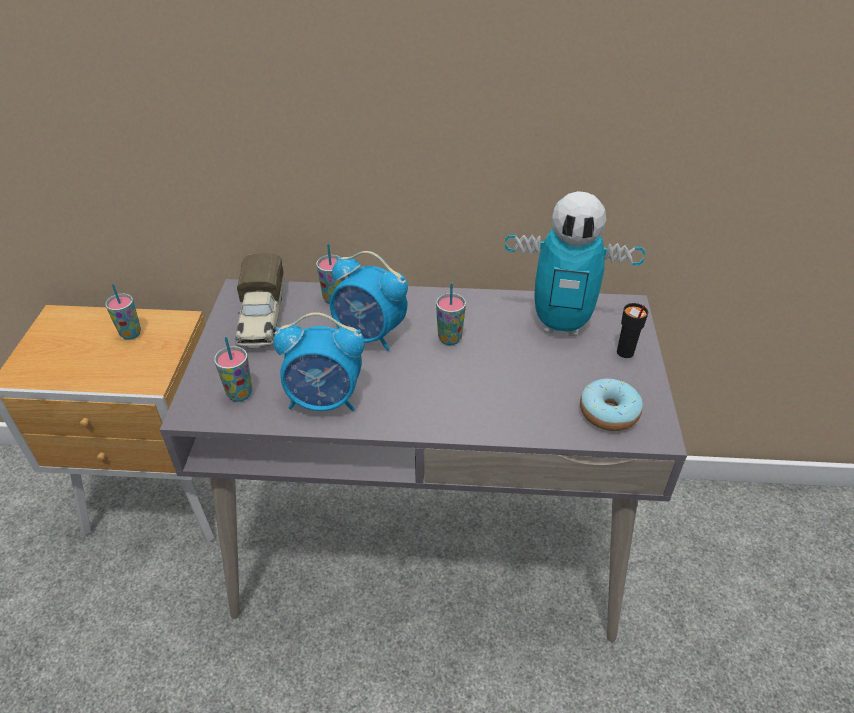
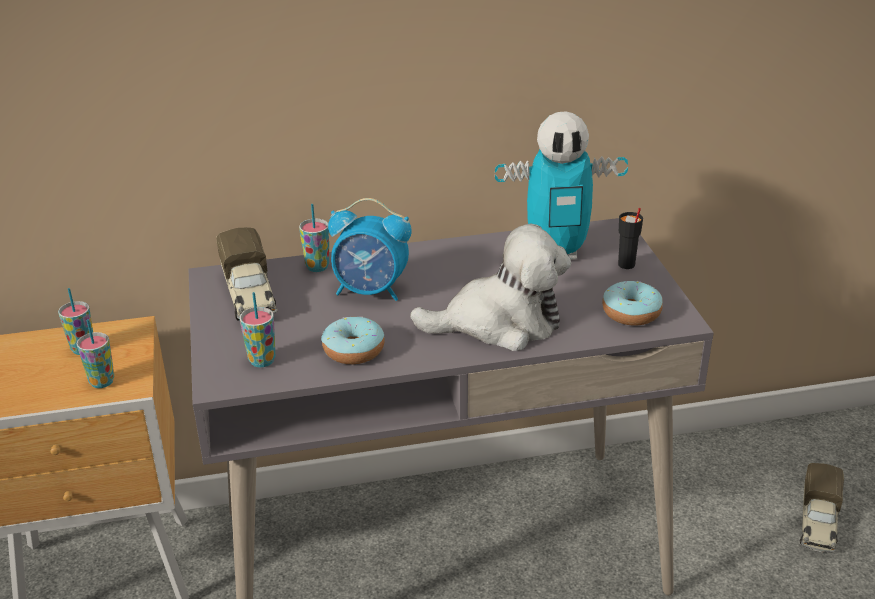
camera: 15 degrees left, 10 degrees down
alarm clock [273,312,365,411] -> donut [321,317,385,364]
cup [436,282,466,346] -> cup moved to [77,319,114,388]
none -> plush toy [410,224,571,351]
none -> toy truck [800,463,844,553]

